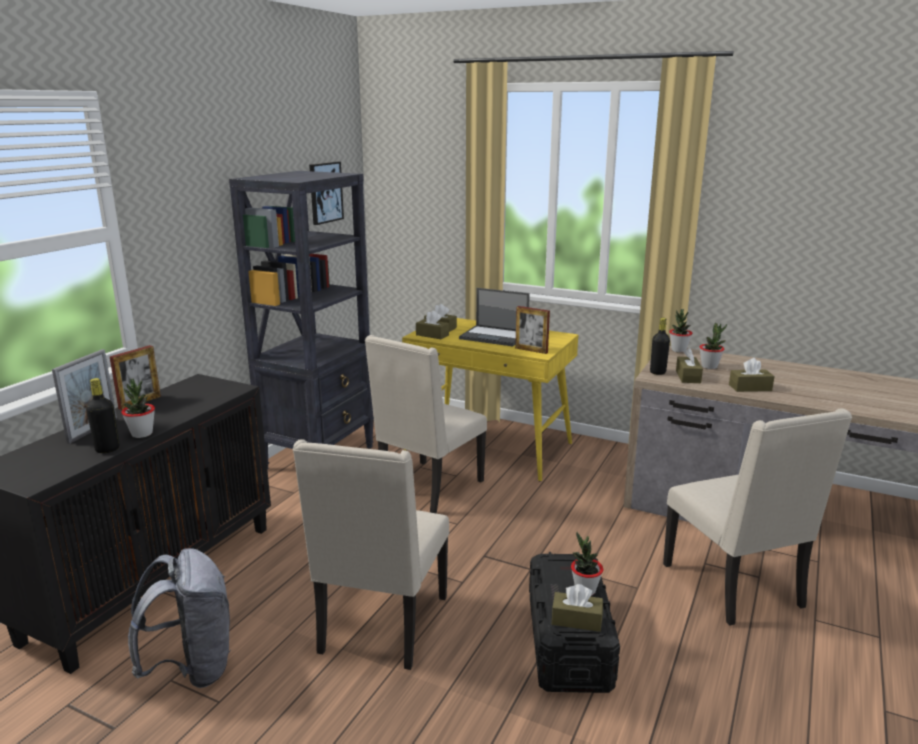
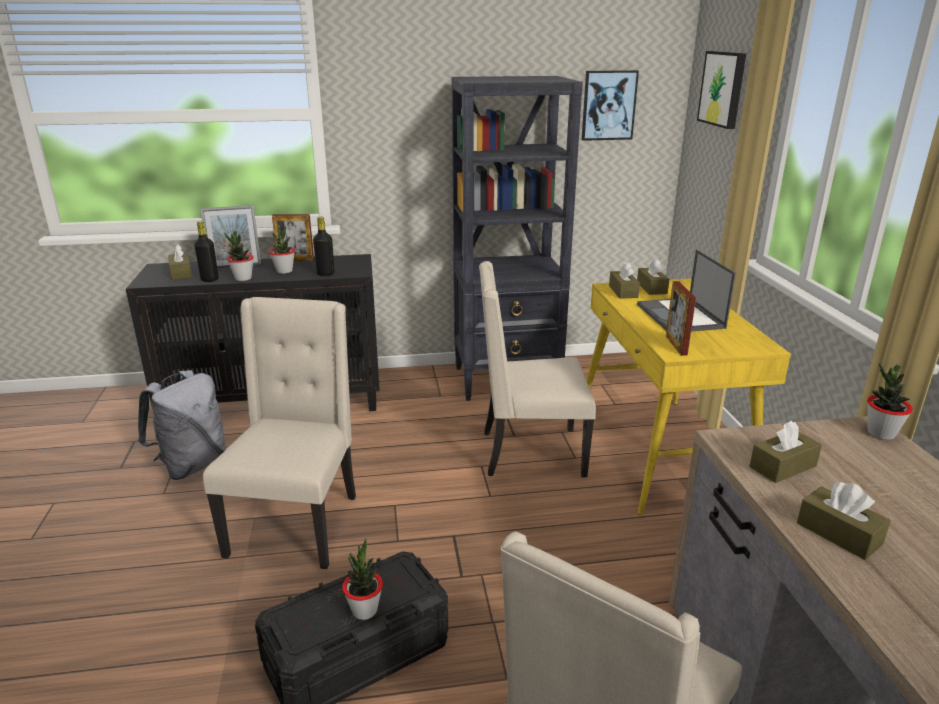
camera: 55 degrees right, 5 degrees up
beige chair [293,439,449,670] -> beige chair turned 120 degrees clockwise [203,297,356,569]
brown tissue box [552,584,603,632] -> brown tissue box moved to [168,244,192,280]
black bottle [650,318,670,375] -> black bottle moved to [313,217,334,276]
potted plant [699,323,727,369] -> potted plant moved to [269,225,295,274]
none -> picture [697,51,746,129]

